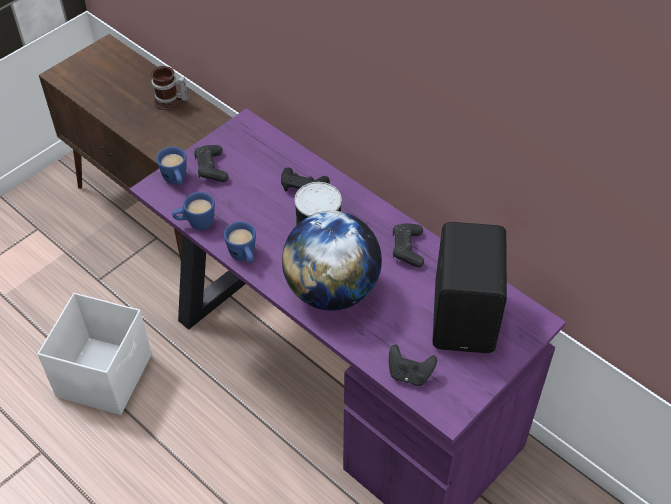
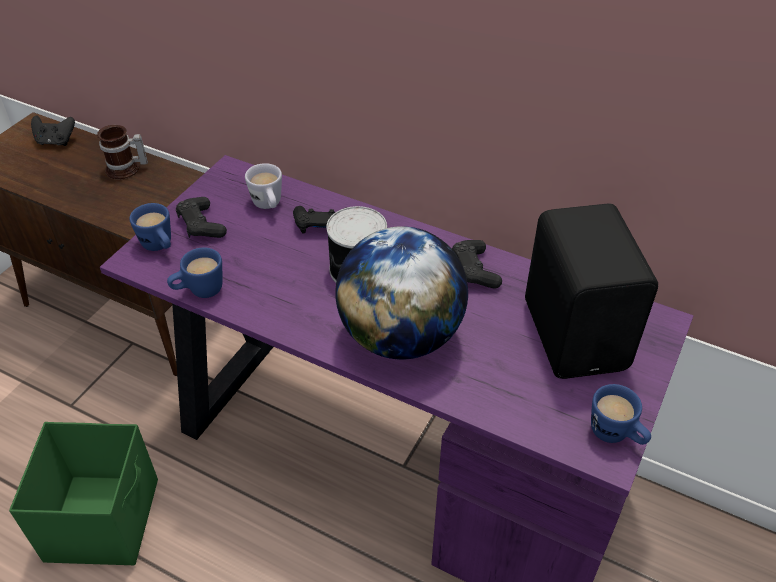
camera: 15 degrees left, 5 degrees down
white storage box [37,293,152,415] -> green storage box [9,422,158,565]
blue mug [224,221,256,263] -> blue mug moved to [591,384,651,445]
black game controller [389,344,437,386] -> black game controller moved to [31,115,75,146]
none -> white mug [245,163,282,209]

